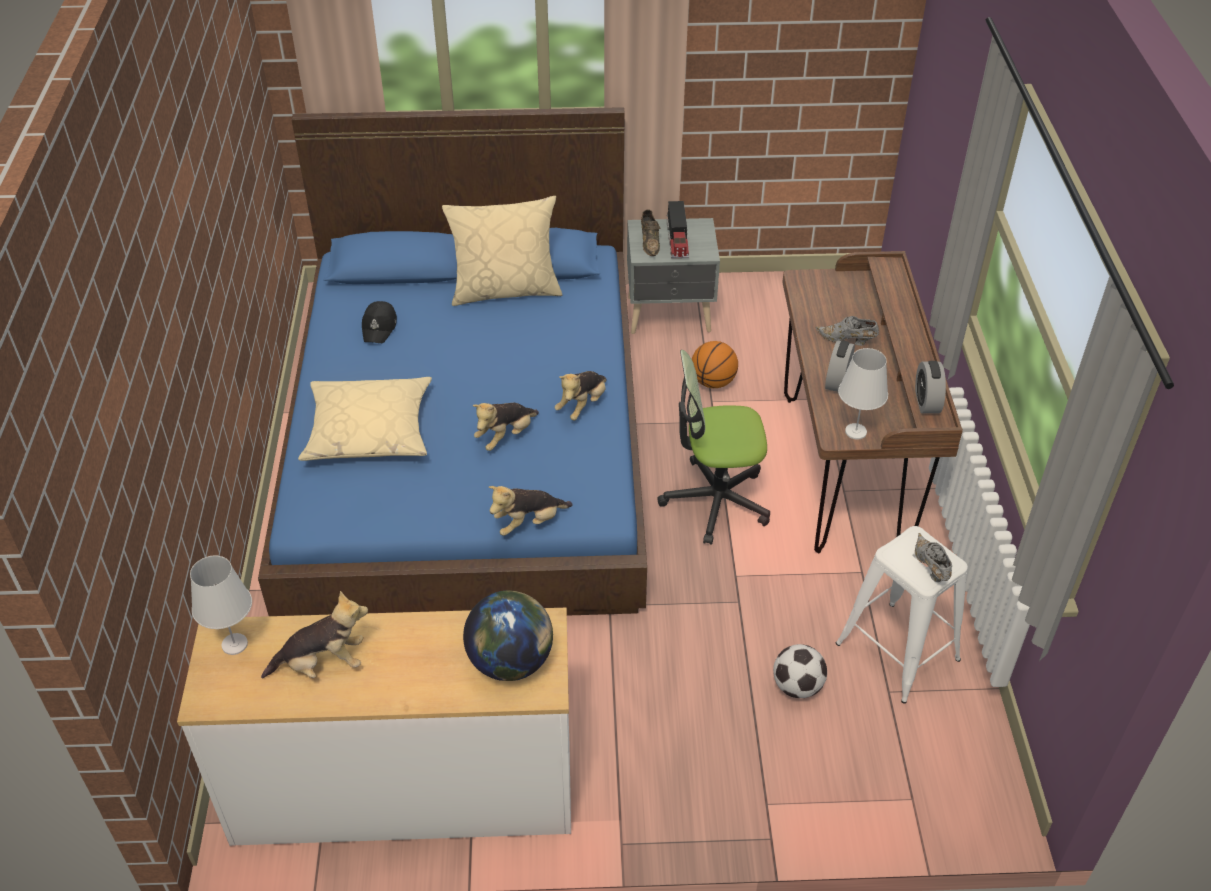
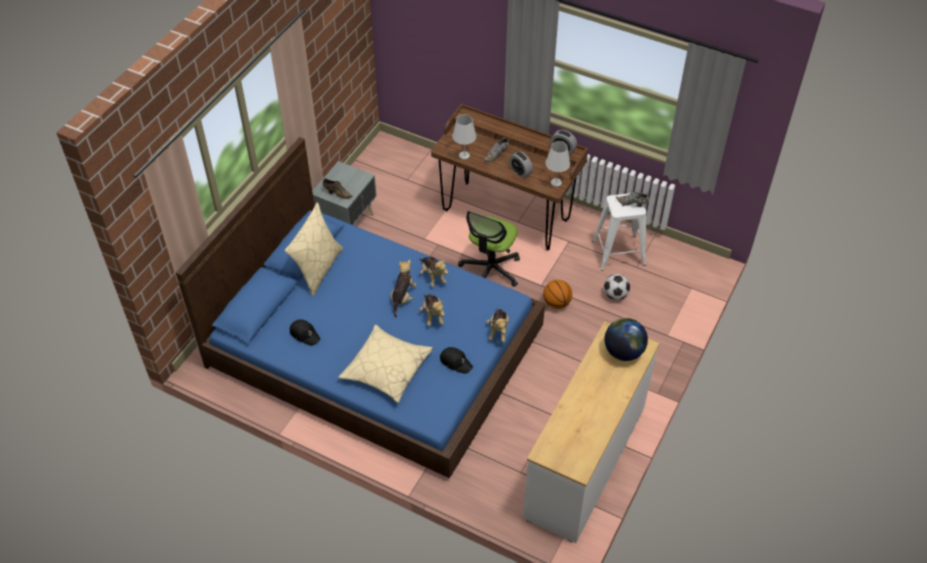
camera: 60 degrees left, 5 degrees up
white table lamp [190,556,252,655] -> white table lamp moved to [452,114,476,159]
plush toy [261,591,368,678] -> plush toy moved to [391,259,416,318]
toy truck [667,201,689,258] -> none
basketball [692,341,738,388] -> basketball moved to [543,280,572,309]
none -> black cap [440,347,473,374]

